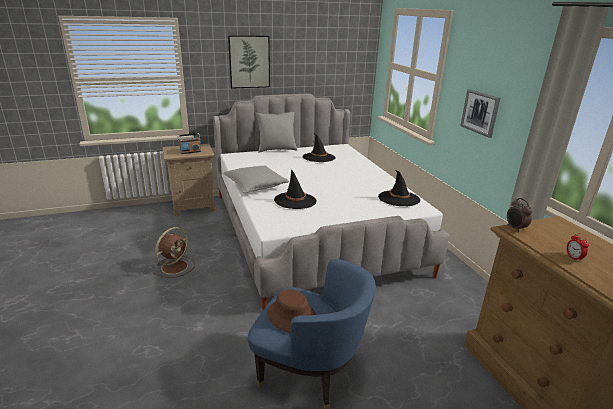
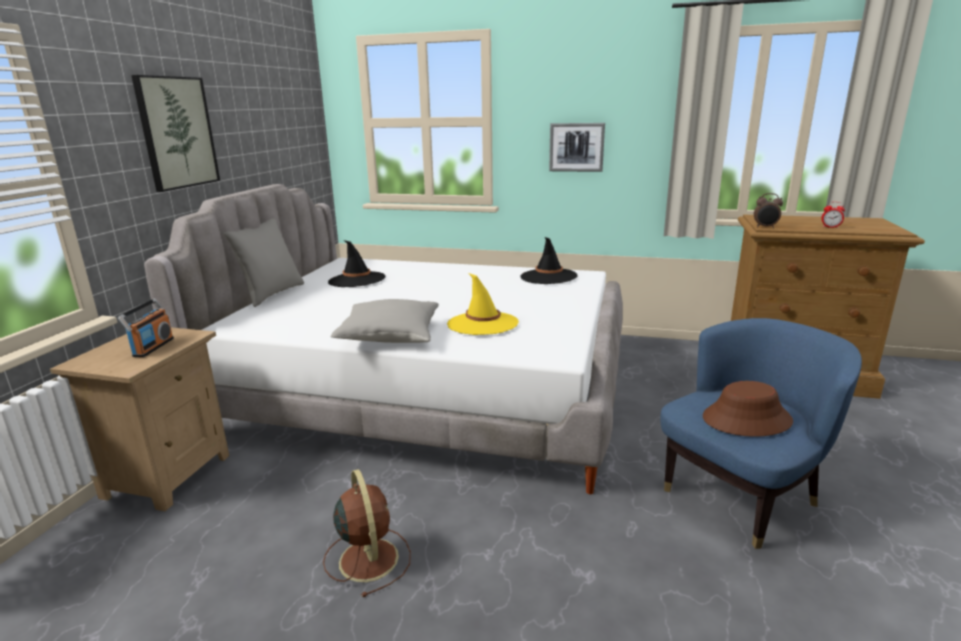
camera: 55 degrees left, 5 degrees down
black hat [274,169,316,209] -> yellow hat [447,273,519,335]

